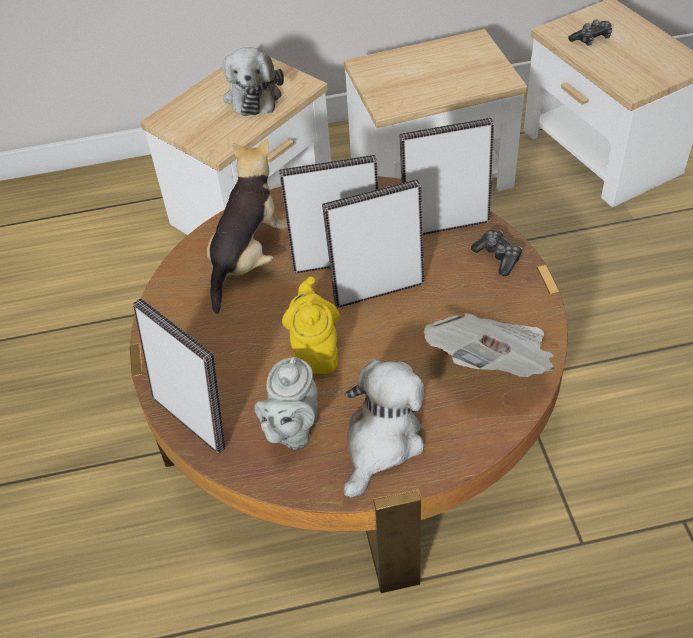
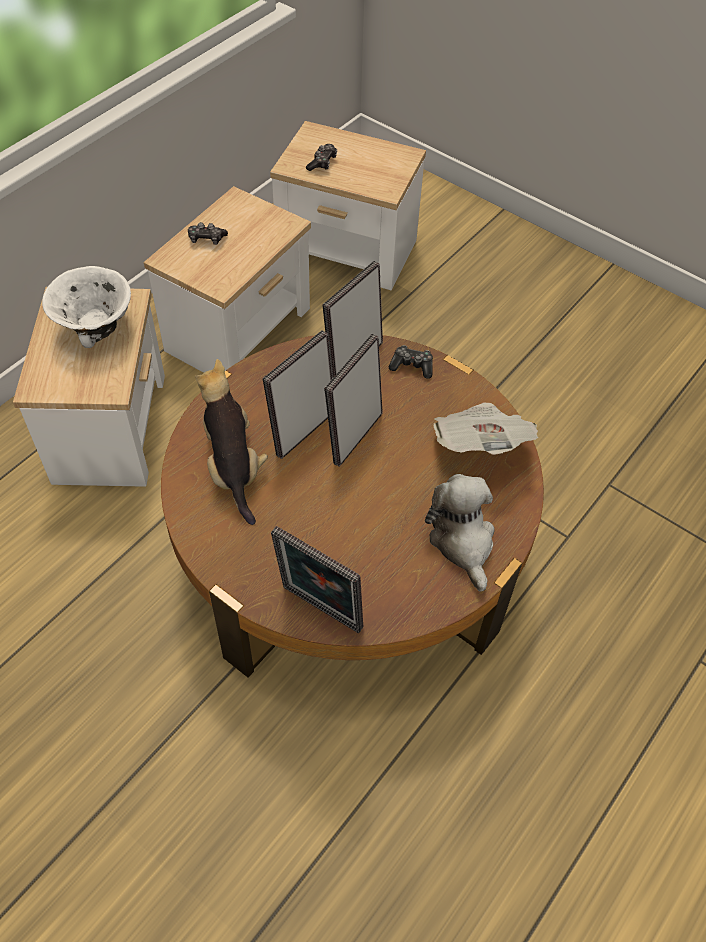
camera: 45 degrees left, 5 degrees up
picture frame [133,298,226,454] -> picture frame turned 150 degrees counterclockwise [271,526,363,633]
plush toy [222,47,284,116] -> white bowl [42,266,131,348]
grey teapot [254,357,318,450] -> none
yellow teapot [282,277,340,374] -> none
none -> game controller [188,222,228,245]

